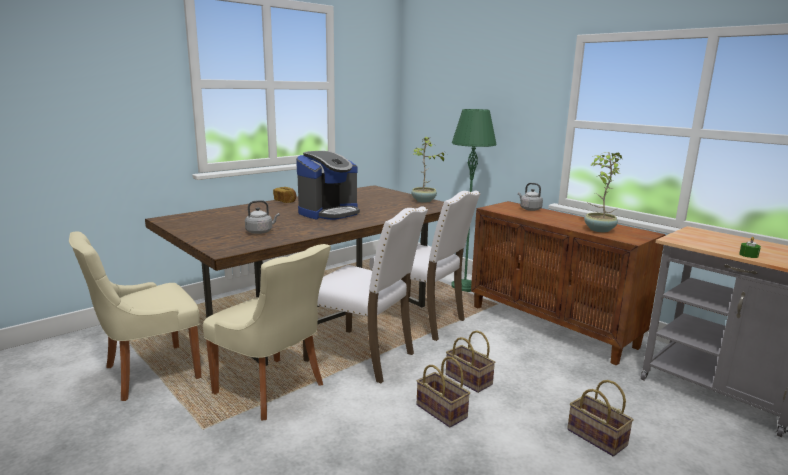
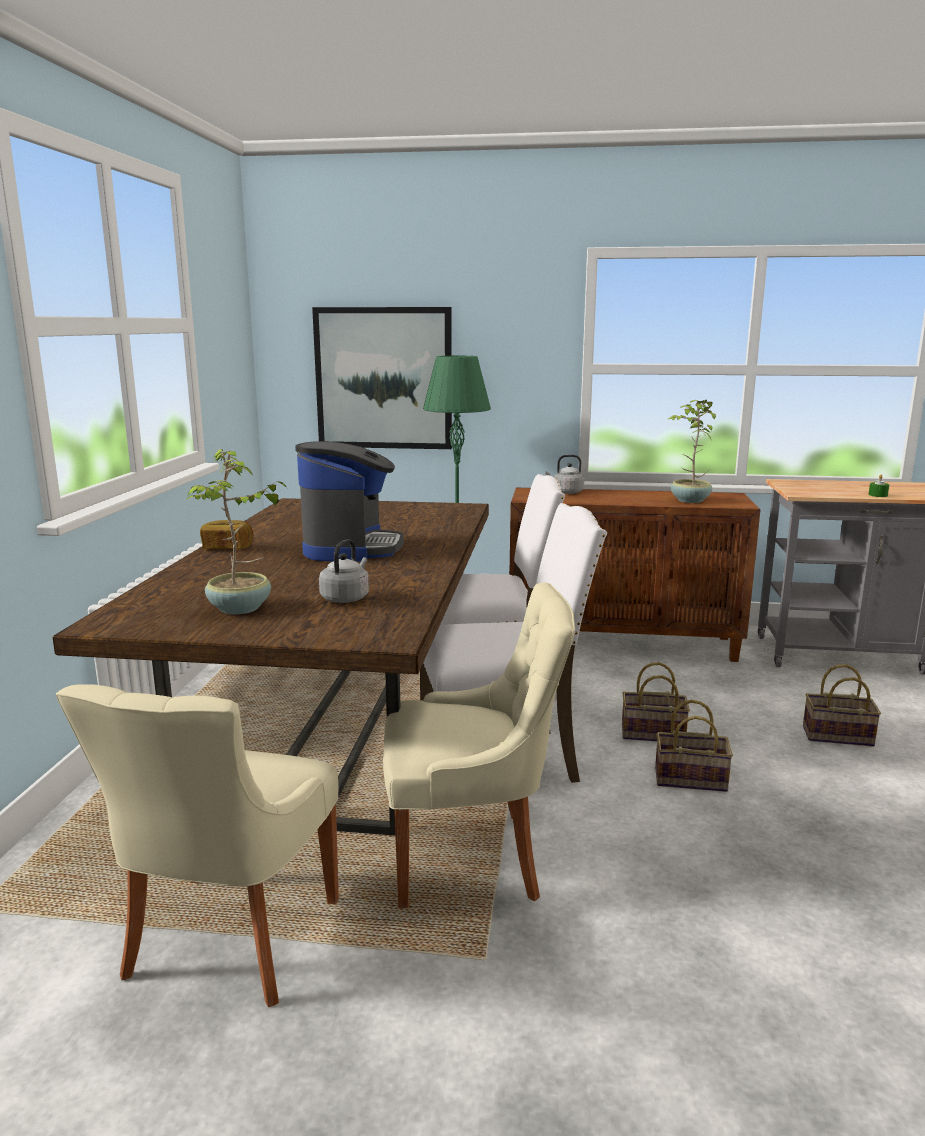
camera: 40 degrees left, 0 degrees up
potted plant [411,137,444,203] -> potted plant moved to [187,449,287,614]
none -> picture [312,307,452,449]

